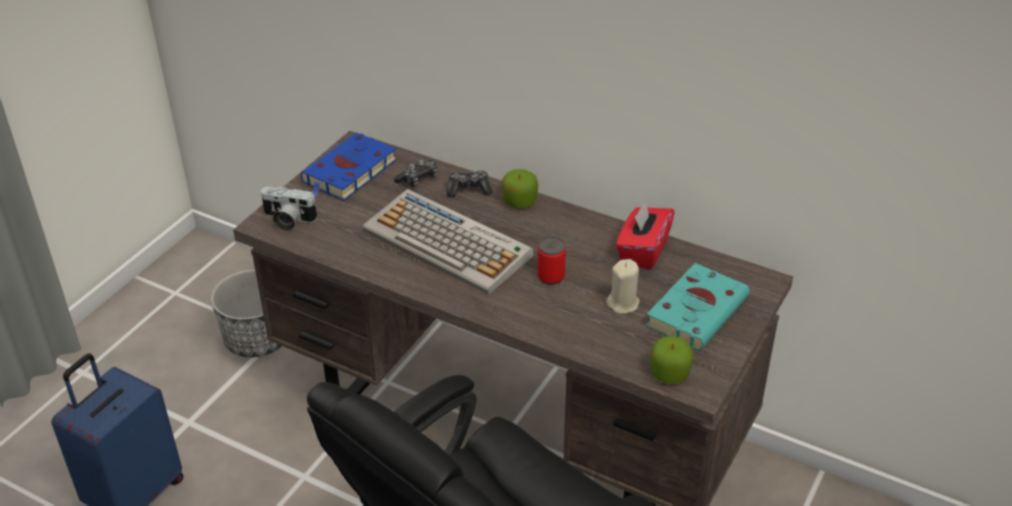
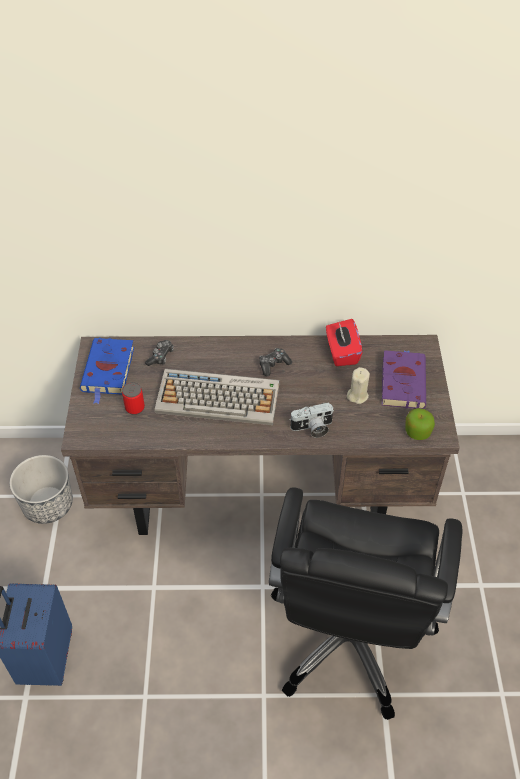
camera: 30 degrees left, 10 degrees up
camera [261,187,317,231] -> camera moved to [289,402,334,438]
game controller [447,170,492,197] -> game controller moved to [259,348,292,376]
apple [501,169,538,208] -> none
can [537,237,566,285] -> can moved to [122,382,145,415]
turquoise book [646,263,750,351] -> purple book [382,350,426,409]

